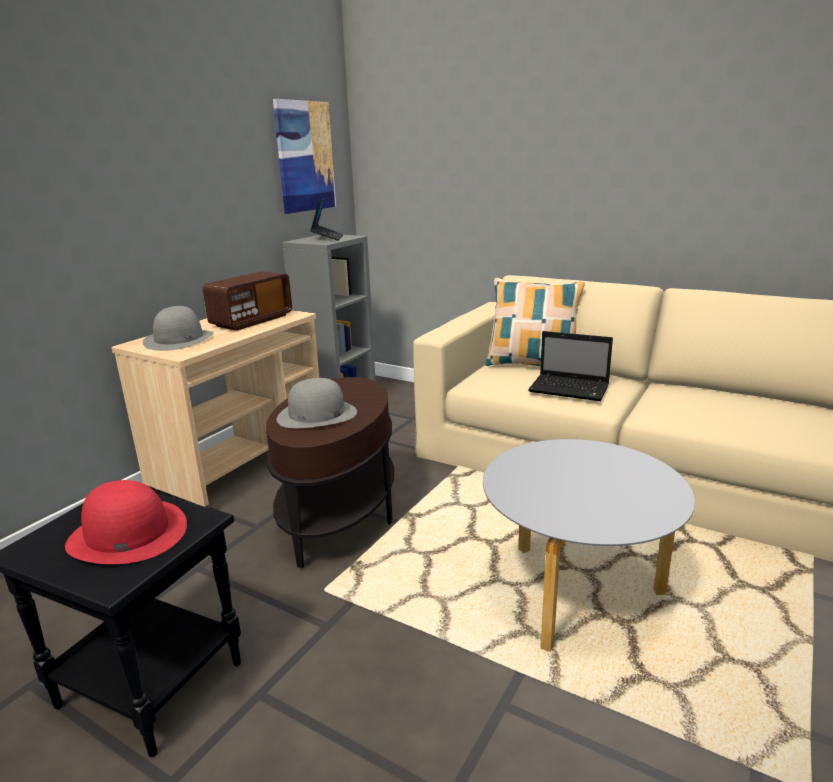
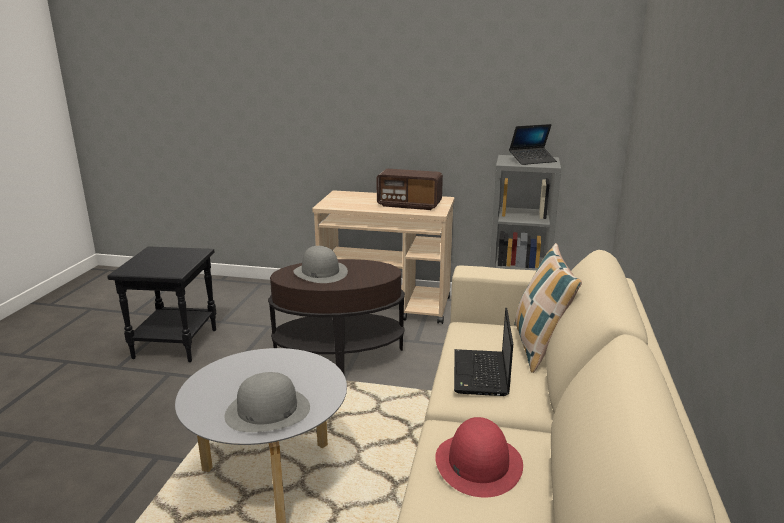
camera: 70 degrees right, 0 degrees up
red hat [65,480,187,564] -> red hat moved to [435,417,523,497]
grey hat [143,306,213,351] -> grey hat moved to [225,372,310,432]
picture [273,99,336,214] -> none

